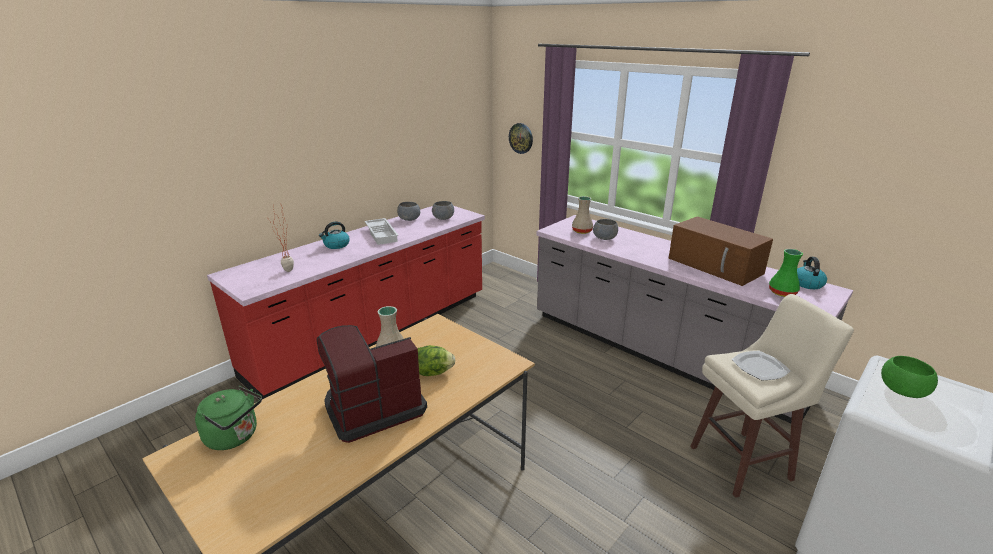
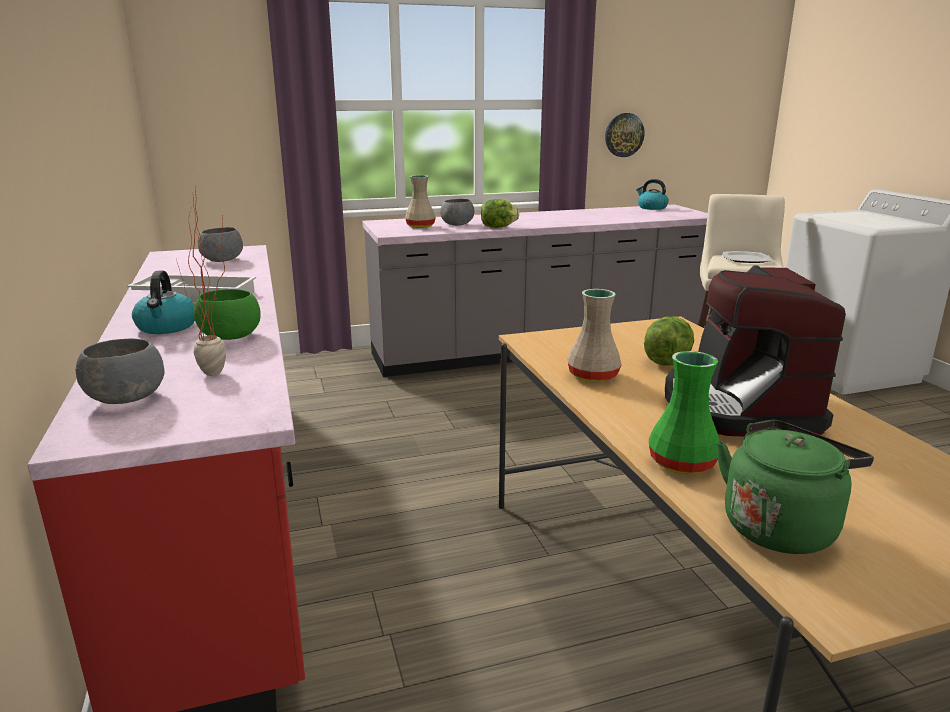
camera: 60 degrees left, 5 degrees down
grey bowl [397,202,420,221] -> grey bowl moved to [76,338,164,404]
wall clock [509,123,533,154] -> wall clock moved to [605,113,645,157]
brown microwave [668,216,773,286] -> none
green vase [769,249,803,297] -> green vase moved to [649,351,719,475]
green bowl [881,356,938,398] -> green bowl moved to [194,289,261,340]
none -> lettuce [481,199,519,228]

